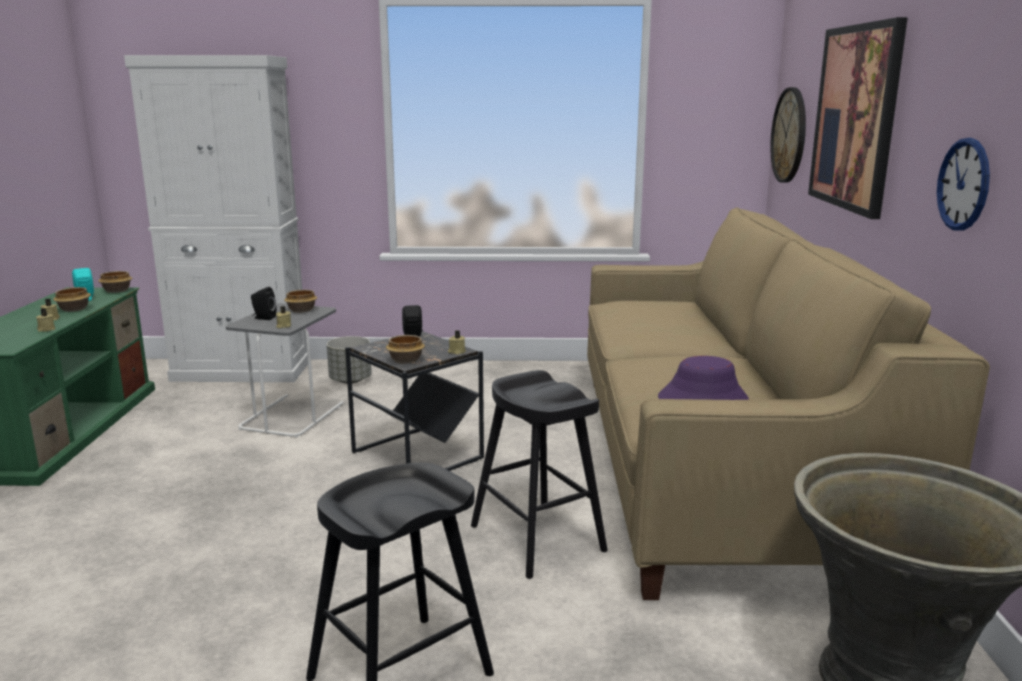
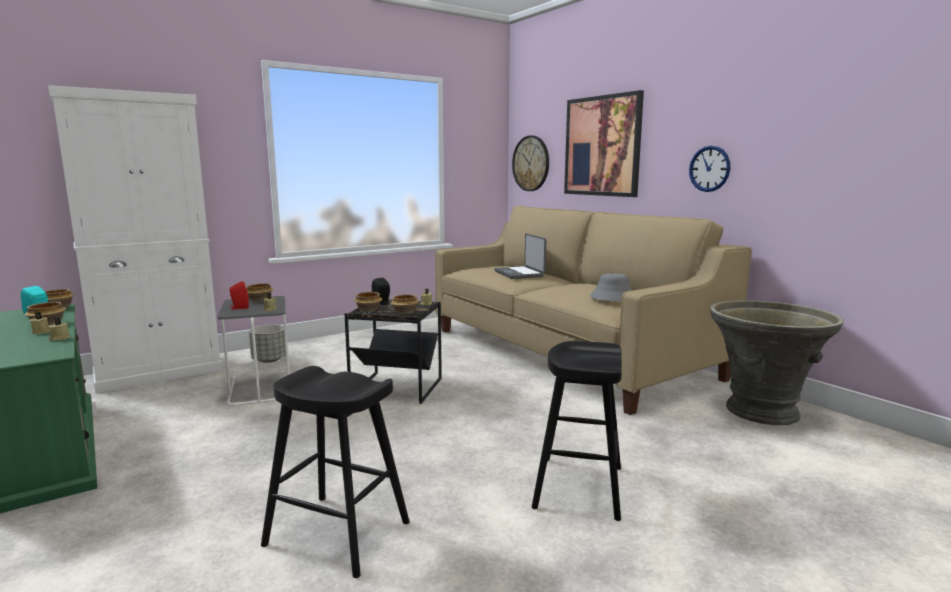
camera: 35 degrees left, 5 degrees down
black speaker [251,287,277,320] -> red speaker [229,281,249,310]
black stool [471,370,608,579] -> black stool moved to [261,366,410,578]
purple hat [658,356,749,400] -> grey hat [590,273,633,301]
none -> bowl [354,292,382,312]
none -> laptop [494,234,546,279]

